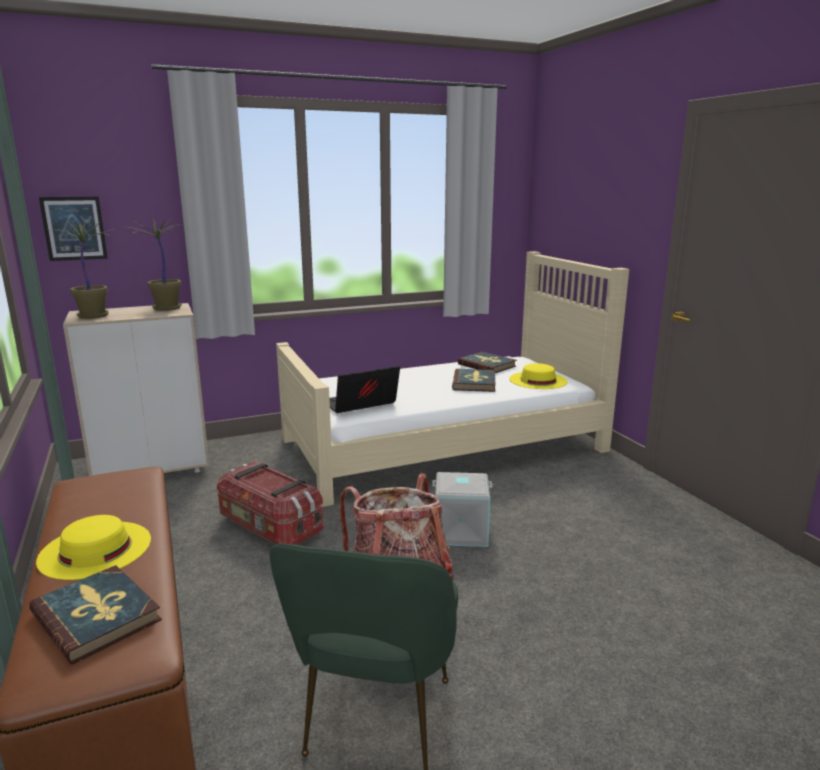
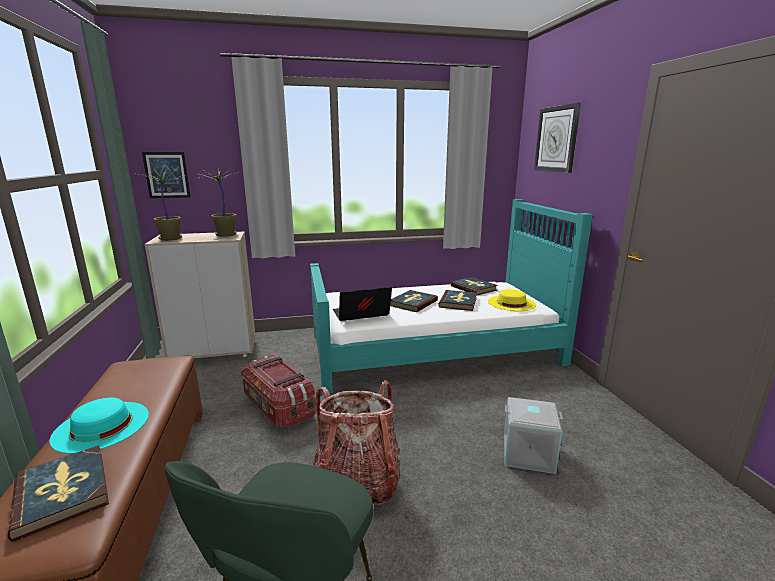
camera: 10 degrees right, 0 degrees up
yellow hat [36,515,151,580] -> turquoise hat [50,398,149,454]
beige bed [276,251,629,507] -> turquoise bed [310,199,593,394]
grey storage box [432,472,493,547] -> grey storage box moved to [504,397,563,474]
none -> book [390,290,438,312]
none -> wall clock [534,103,581,173]

